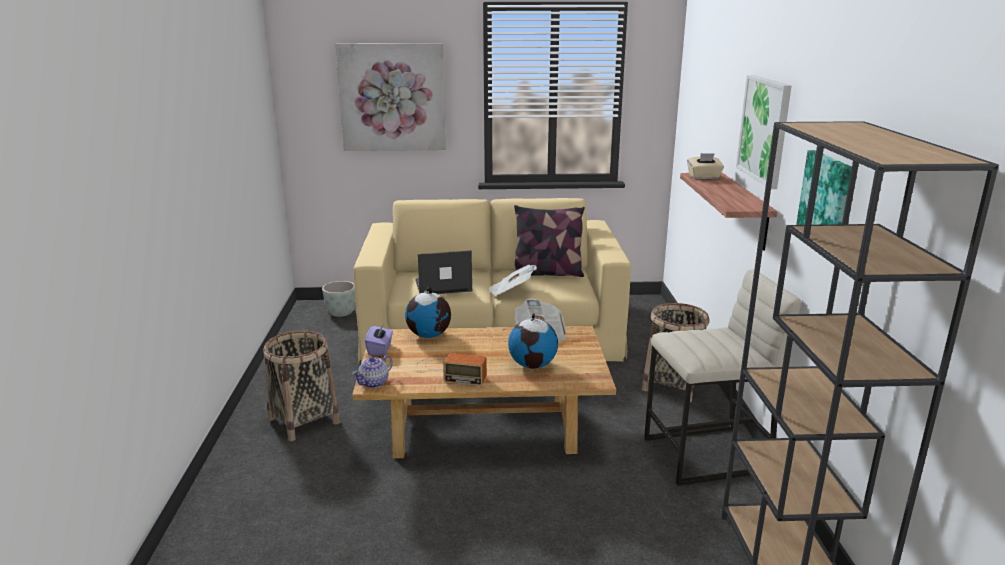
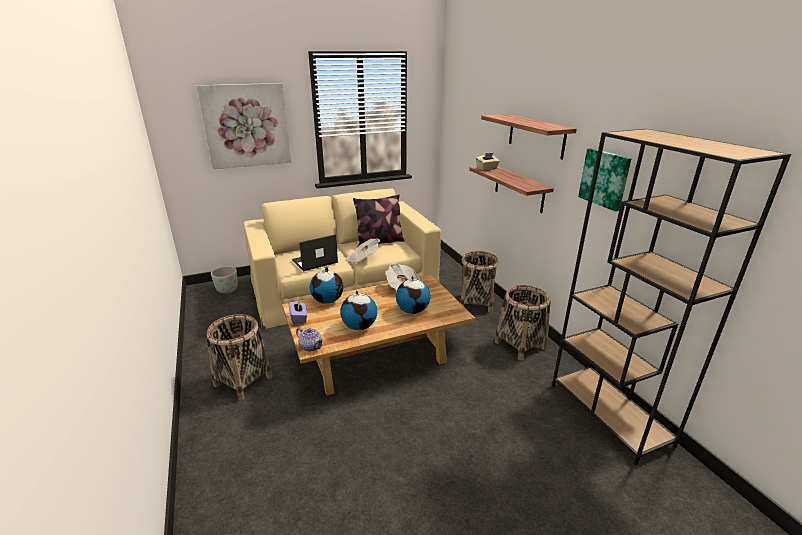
camera: 20 degrees left, 5 degrees up
teapot [352,355,393,388] -> teapot turned 75 degrees counterclockwise [296,328,324,352]
radio [415,353,487,386] -> globe [340,291,377,330]
beige stool [644,270,801,486] -> basket [495,285,551,361]
picture [736,75,792,189] -> shelf [481,114,577,160]

